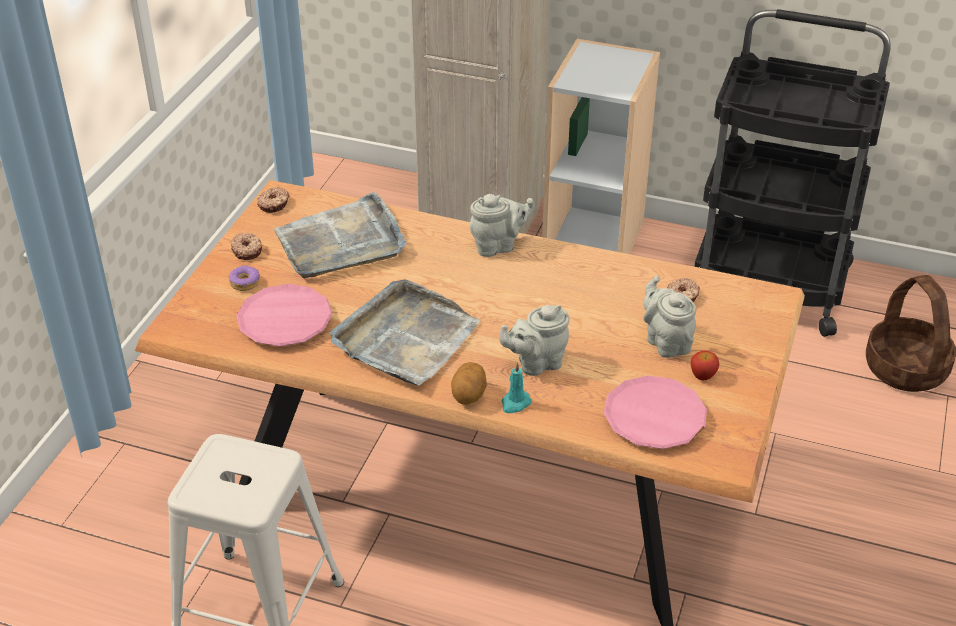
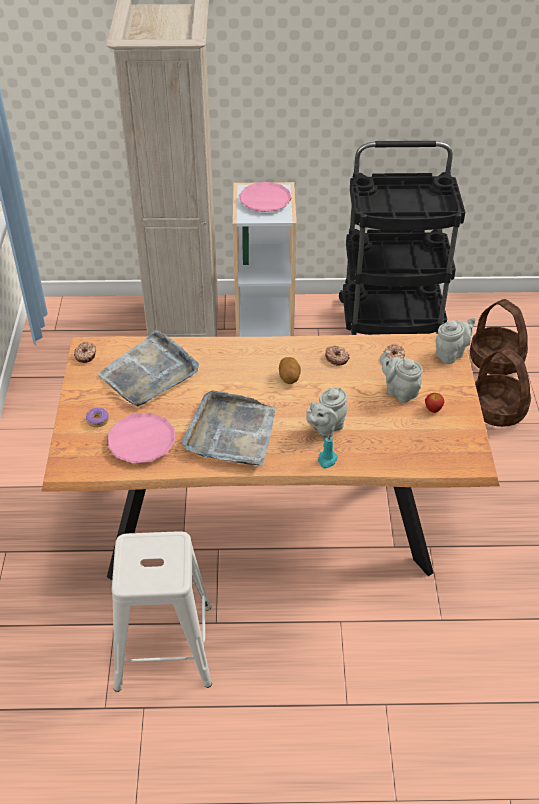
camera: 20 degrees left, 5 degrees up
donut [231,233,262,260] -> donut moved to [325,346,350,365]
potato [451,362,487,405] -> potato moved to [279,357,301,384]
grey teapot [470,194,535,257] -> grey teapot moved to [436,317,476,364]
pink plate [604,375,707,449] -> pink plate moved to [239,182,292,212]
none -> basket [475,347,531,427]

